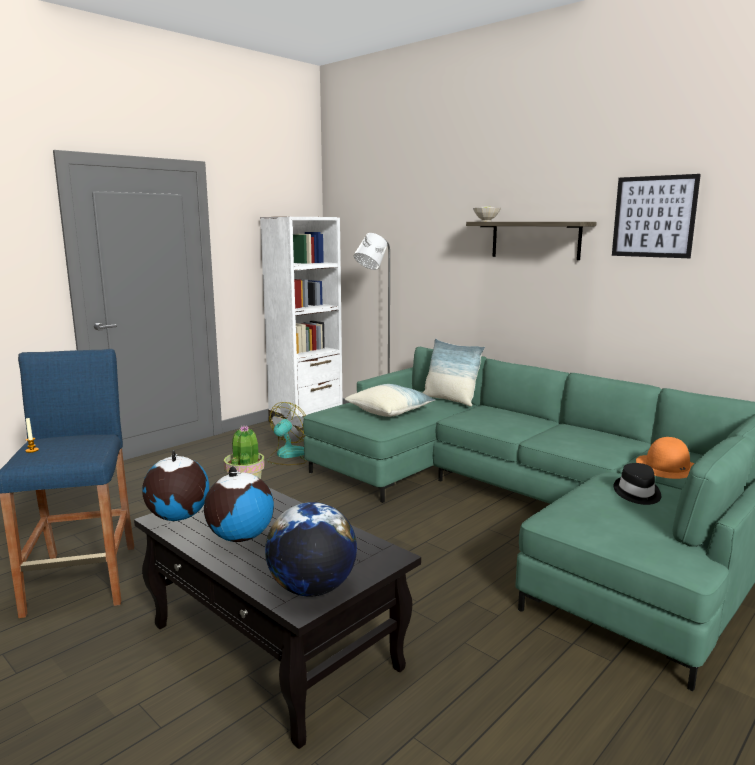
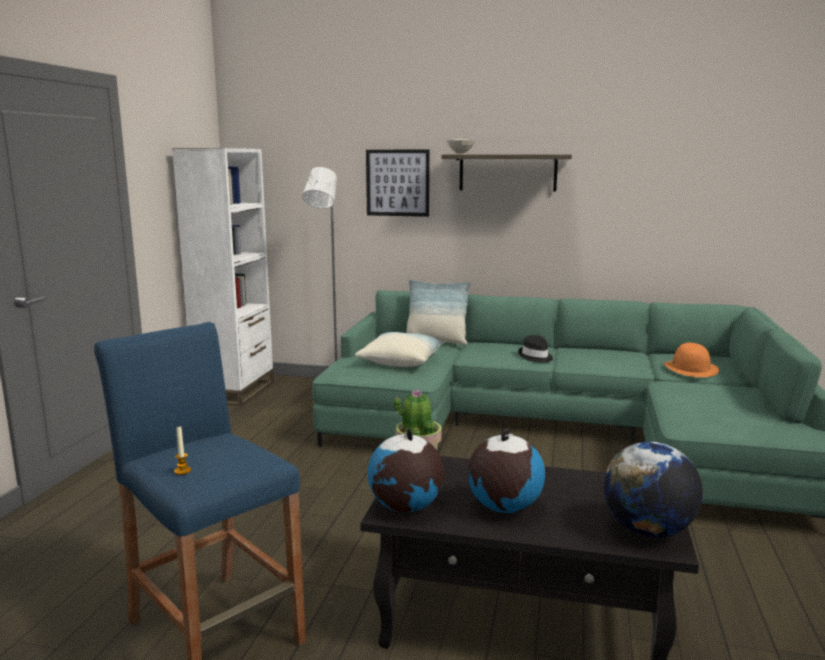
camera: 30 degrees left, 0 degrees up
fan [267,402,307,465] -> none
picture [612,174,701,258] -> picture moved to [366,150,430,217]
black hat [614,463,661,505] -> black hat moved to [518,335,553,363]

